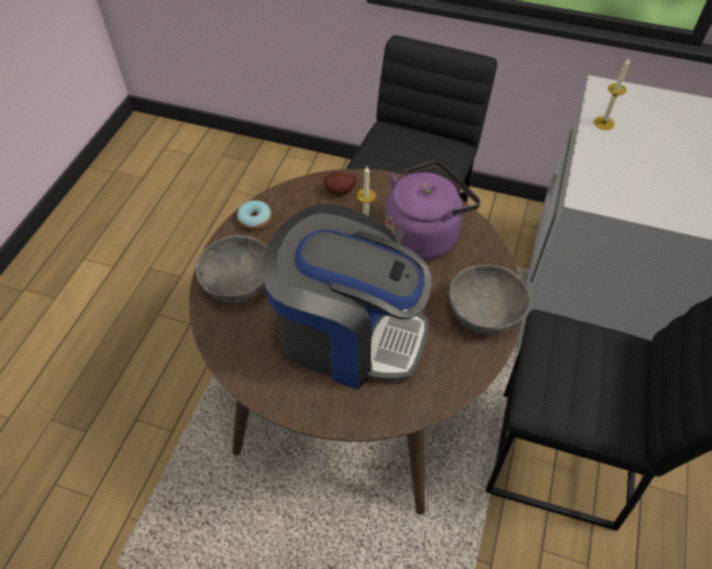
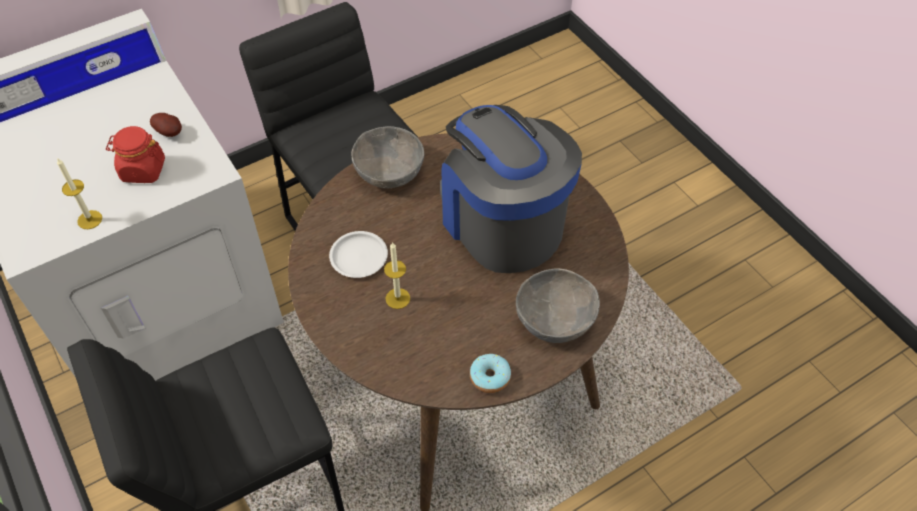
camera: 140 degrees left, 0 degrees up
potato [324,172,357,195] -> potato moved to [150,113,182,137]
purple kettle [385,160,481,260] -> white plate [329,231,388,278]
none -> red jar [106,126,165,183]

